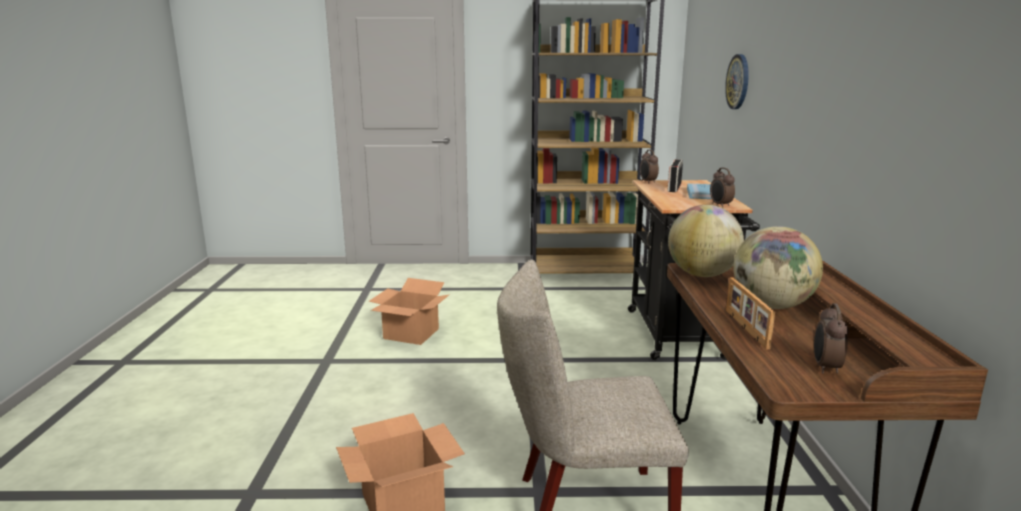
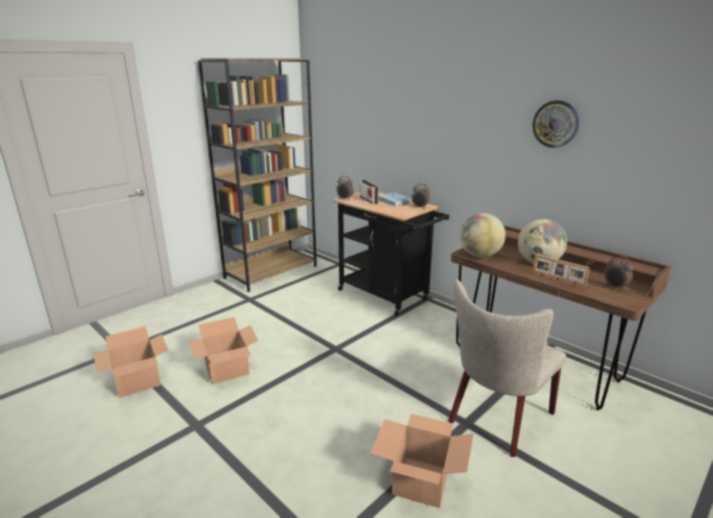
camera: 45 degrees left, 5 degrees up
wall clock [725,54,749,109] -> wall clock moved to [532,100,579,148]
none -> cardboard box [94,326,168,398]

